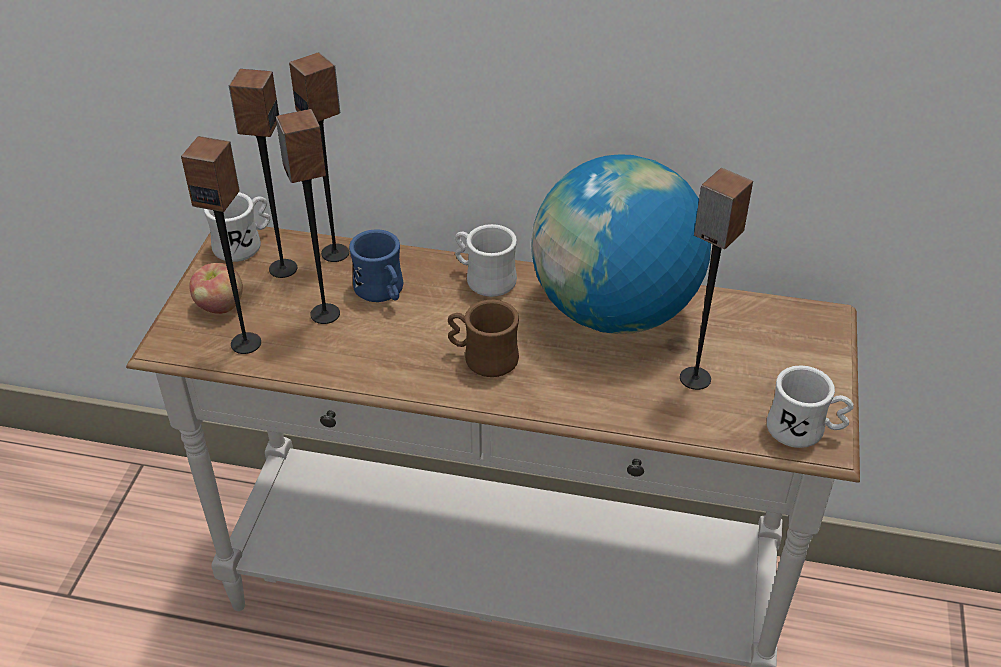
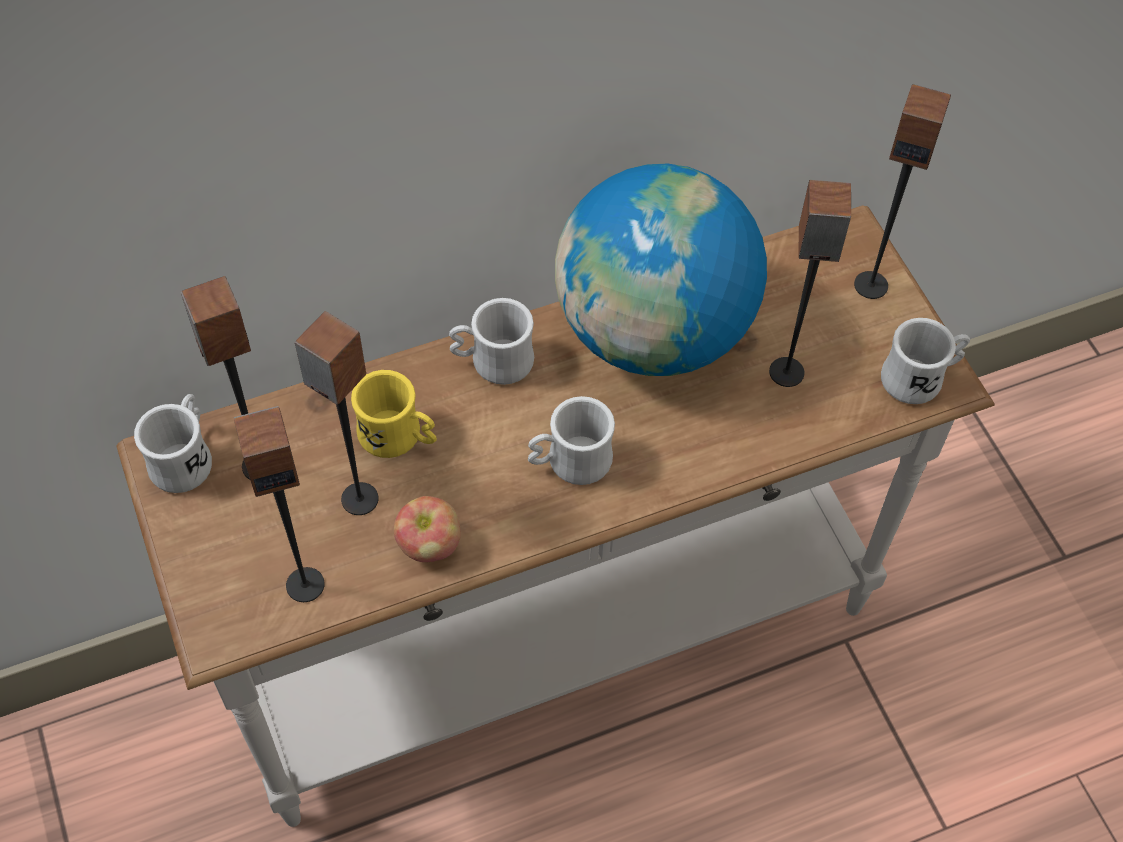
camera: 35 degrees left, 15 degrees up
apple [189,263,243,314] -> apple moved to [393,496,461,562]
speaker [289,52,349,262] -> speaker moved to [854,84,951,299]
blue mug [349,229,403,302] -> yellow mug [351,370,437,458]
brown mug [448,300,519,377] -> white mug [528,396,615,485]

